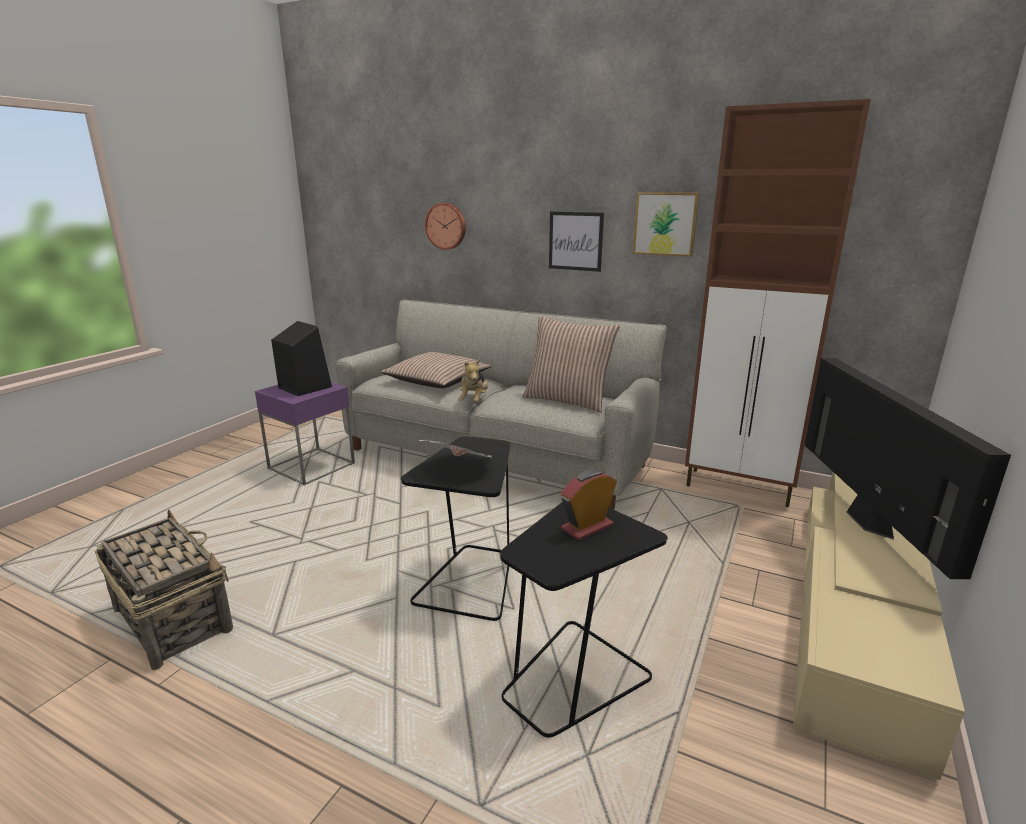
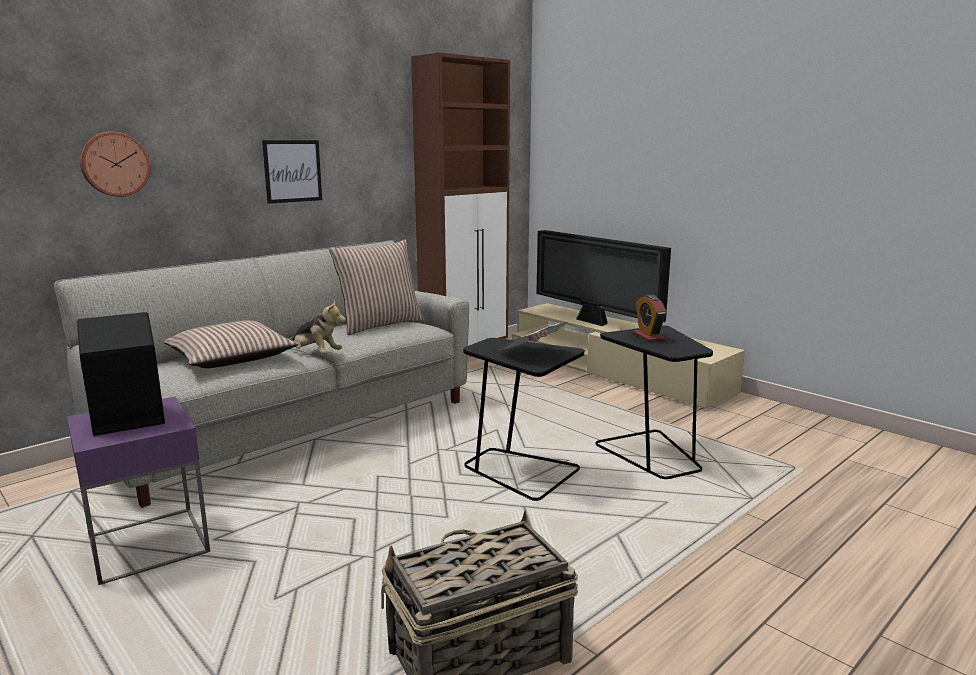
camera: 70 degrees left, 5 degrees down
picture [633,192,699,257] -> none
television [804,358,1011,579] -> television turned 150 degrees counterclockwise [536,230,671,326]

